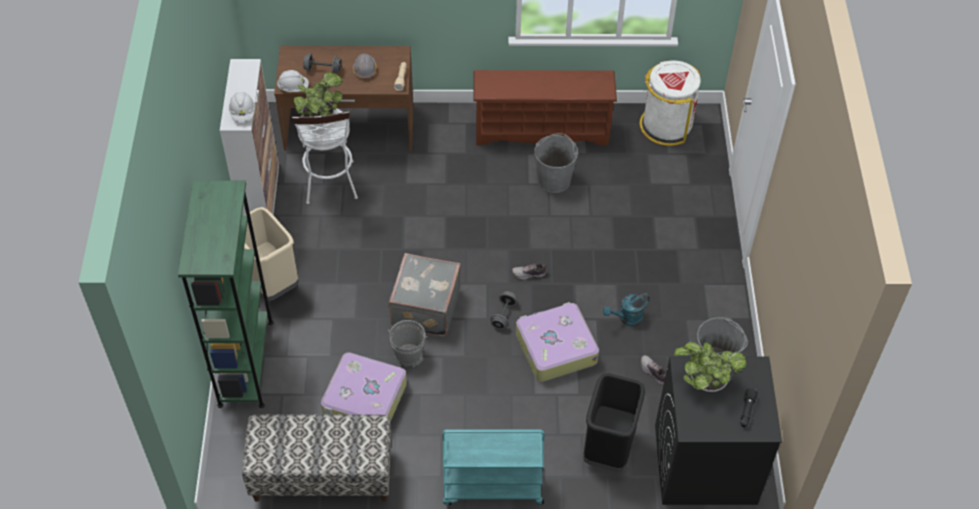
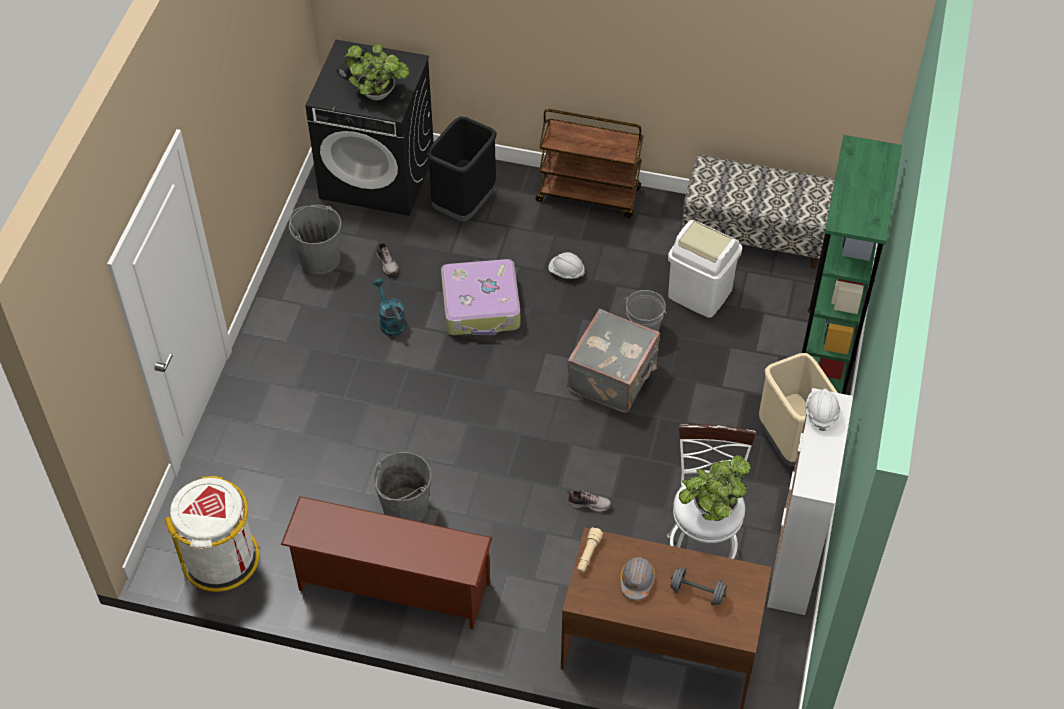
camera: 165 degrees left, 0 degrees up
white hard hat [277,70,309,92] -> white hard hat moved to [548,252,585,279]
suitcase [321,352,407,422] -> white trash can [668,220,742,318]
turquoise cart [443,430,544,505] -> brown cart [536,109,644,218]
grey dumbbell [490,291,517,330] -> none
shoe [512,263,547,280] -> shoe moved to [567,490,611,512]
turquoise watering can [603,293,650,326] -> turquoise watering can turned 105 degrees counterclockwise [373,279,406,336]

